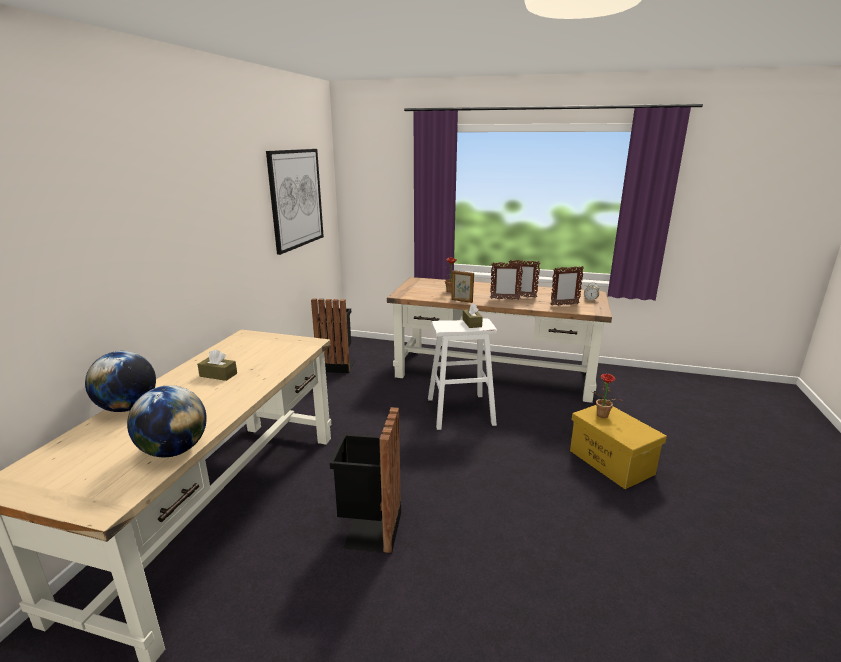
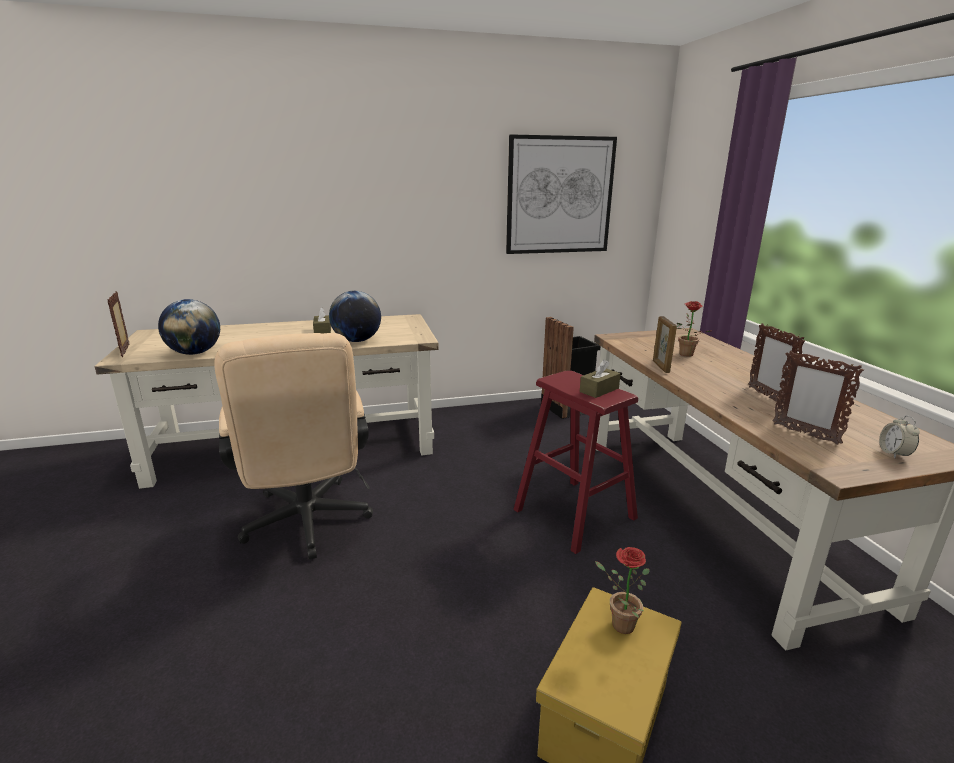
camera: 60 degrees right, 0 degrees up
globe [85,351,156,412] -> globe moved to [329,291,381,342]
black trash can [329,407,401,554] -> beige office chair [214,333,373,559]
white stool [428,318,497,430] -> red stool [514,371,638,554]
picture frame [490,262,523,300] -> picture frame moved to [107,291,130,357]

